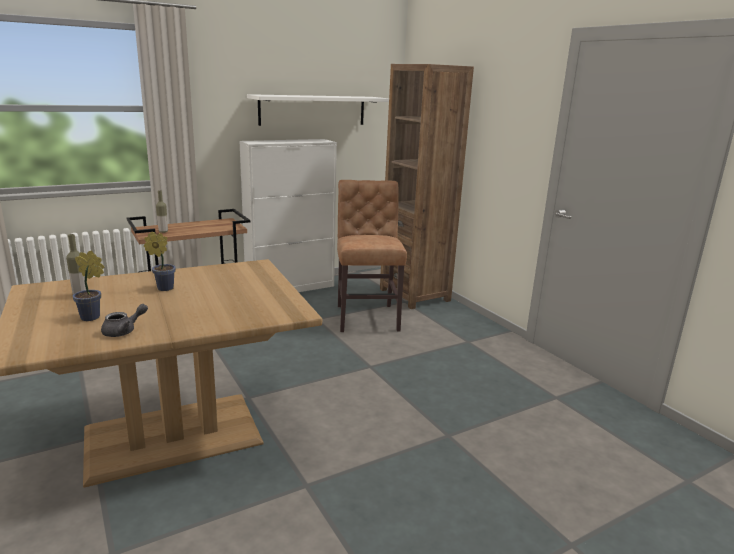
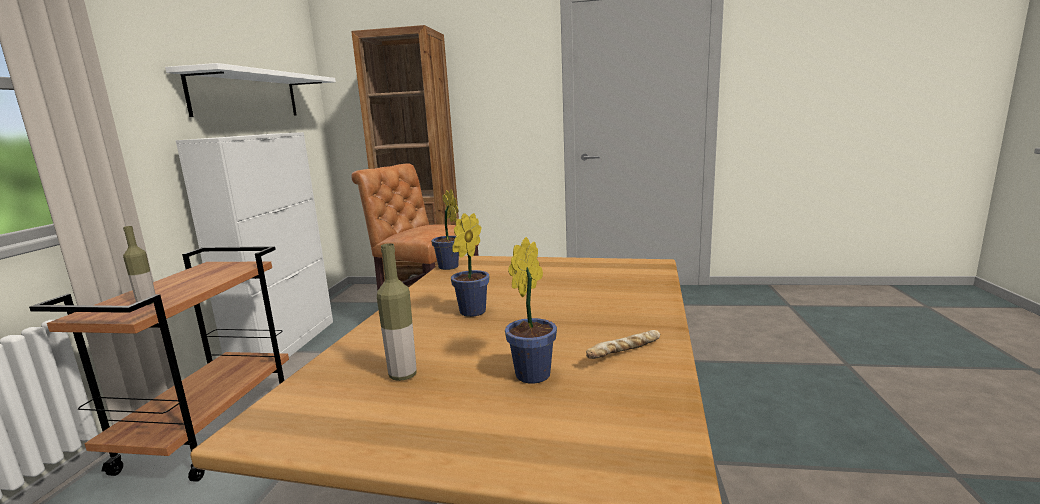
camera: 50 degrees left, 5 degrees down
grey teapot [101,304,148,337] -> bread [586,330,660,359]
none -> potted plant [431,189,459,270]

